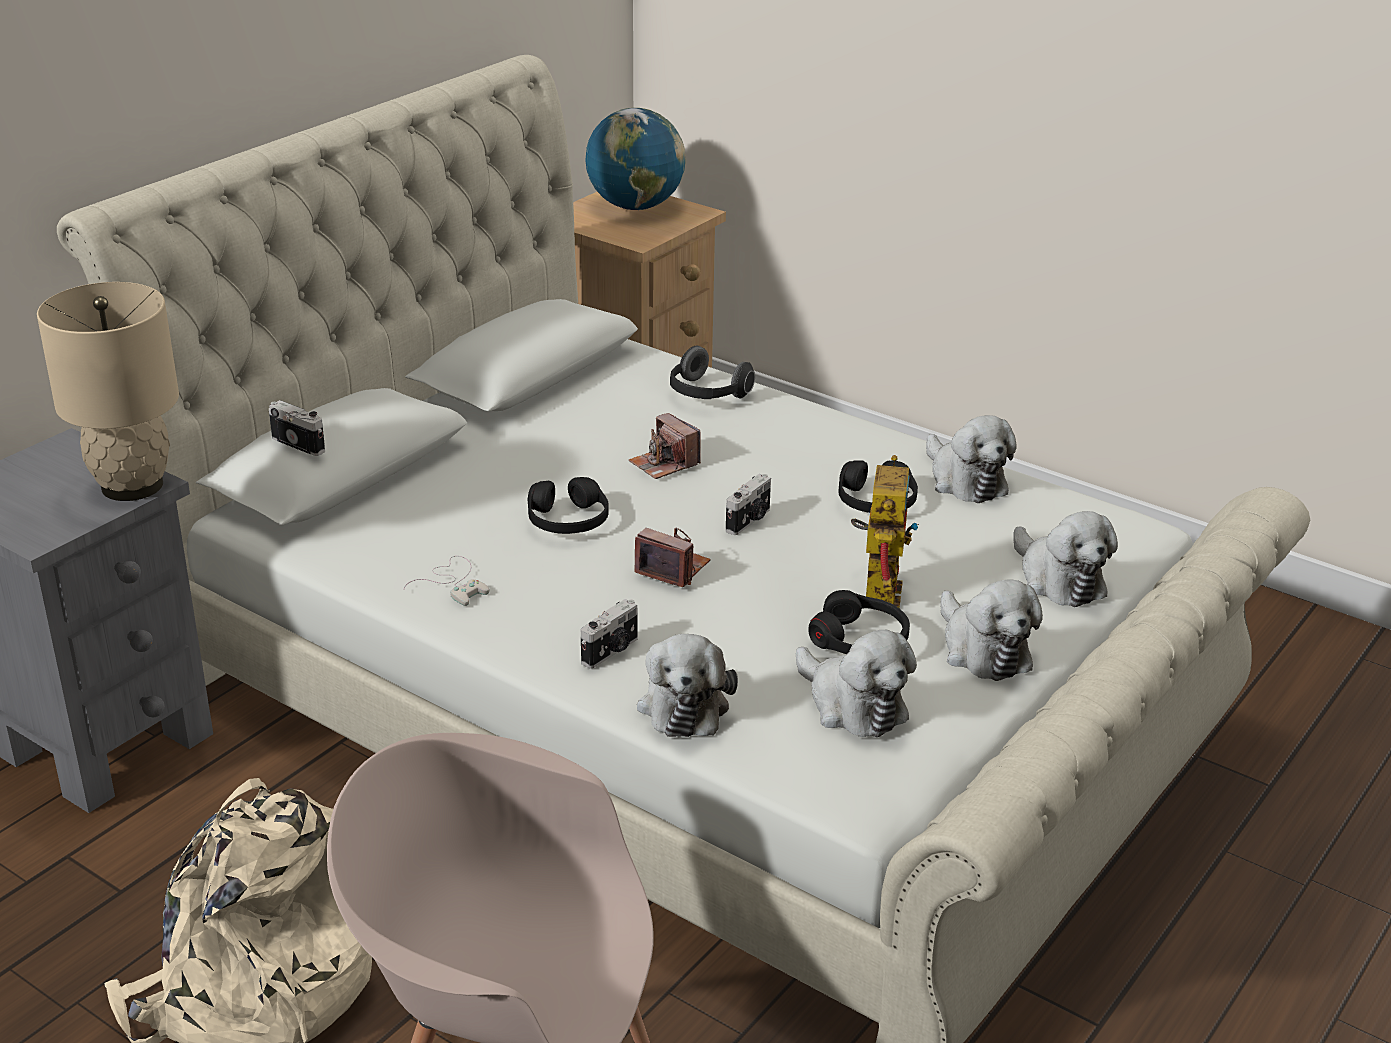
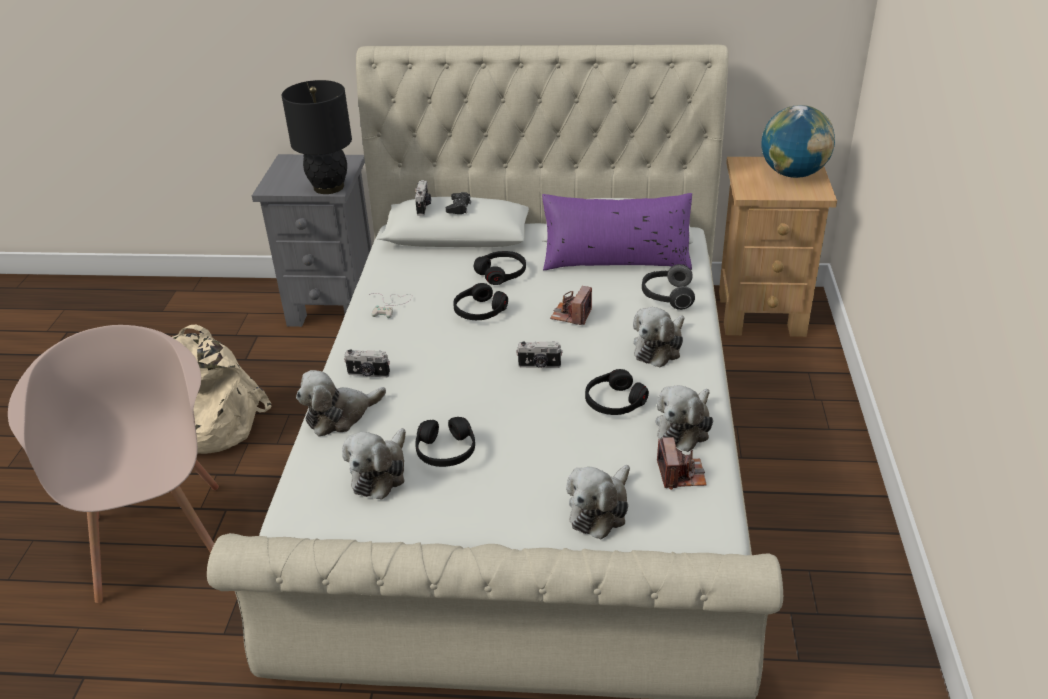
camera: 60 degrees right, 5 degrees up
beige table lamp [37,282,179,501] -> black table lamp [282,80,352,194]
camera [634,527,711,587] -> camera moved to [657,437,707,490]
toy robot [851,455,919,608] -> none
plush toy [940,579,1043,681] -> plush toy moved to [633,307,684,368]
none -> black game controller [446,192,471,214]
none -> black headphones [474,251,526,285]
none -> purple pillow [542,193,692,270]

